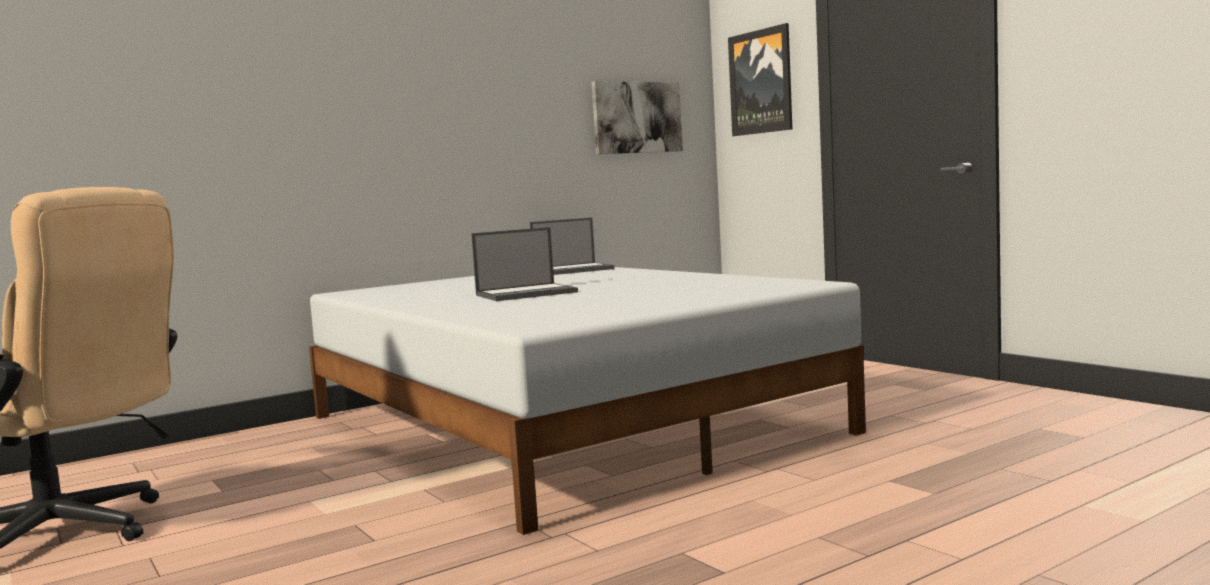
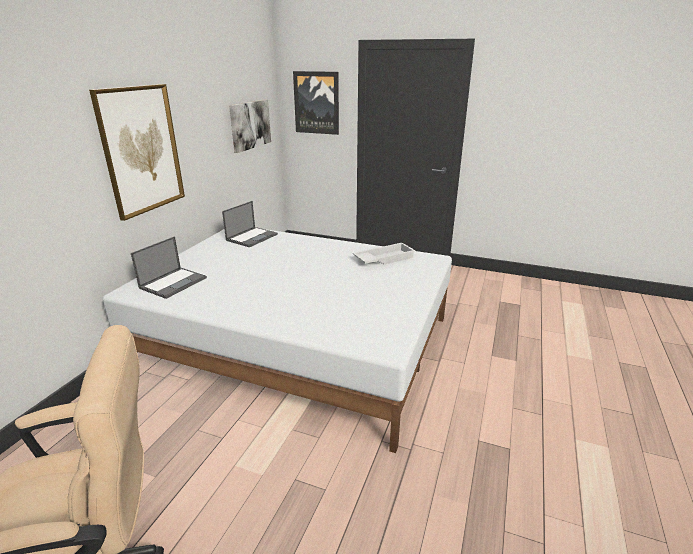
camera: 35 degrees left, 20 degrees up
laptop [471,227,578,301] -> laptop moved to [131,236,207,299]
none -> picture [89,84,185,221]
none -> white tray [353,243,416,265]

